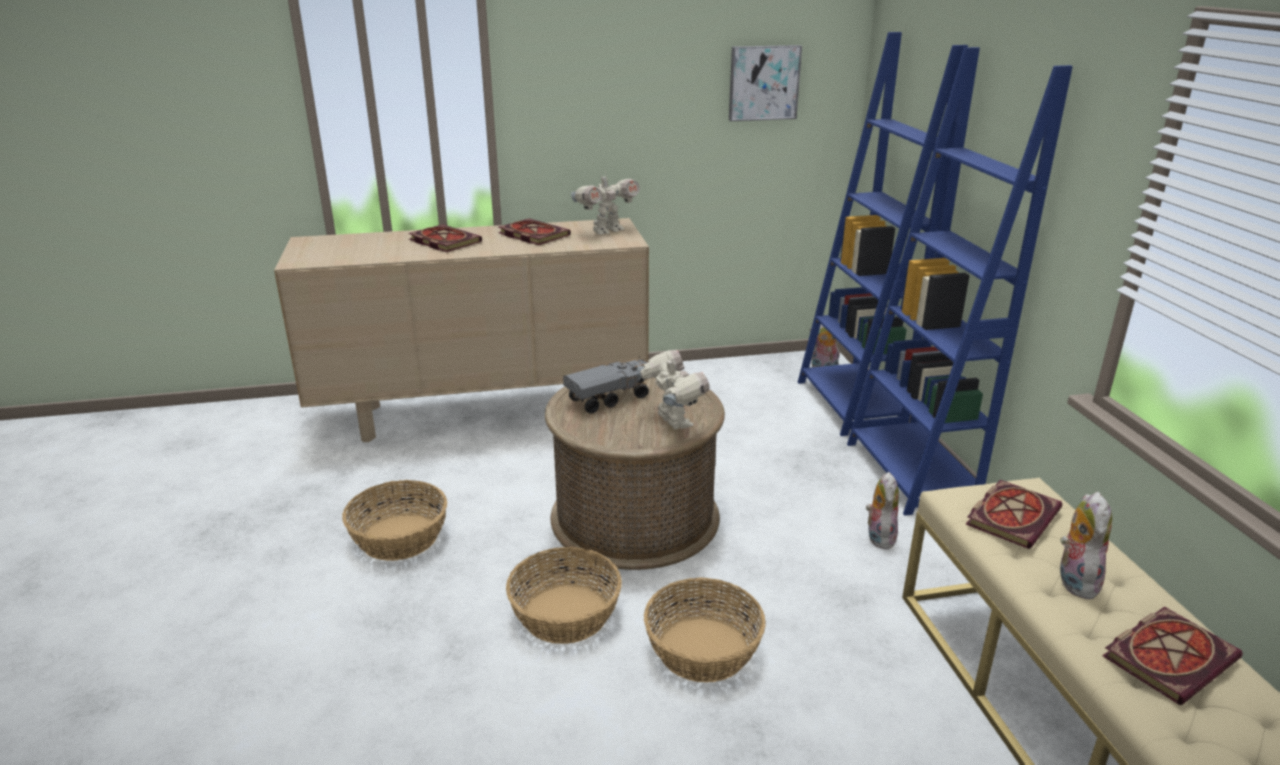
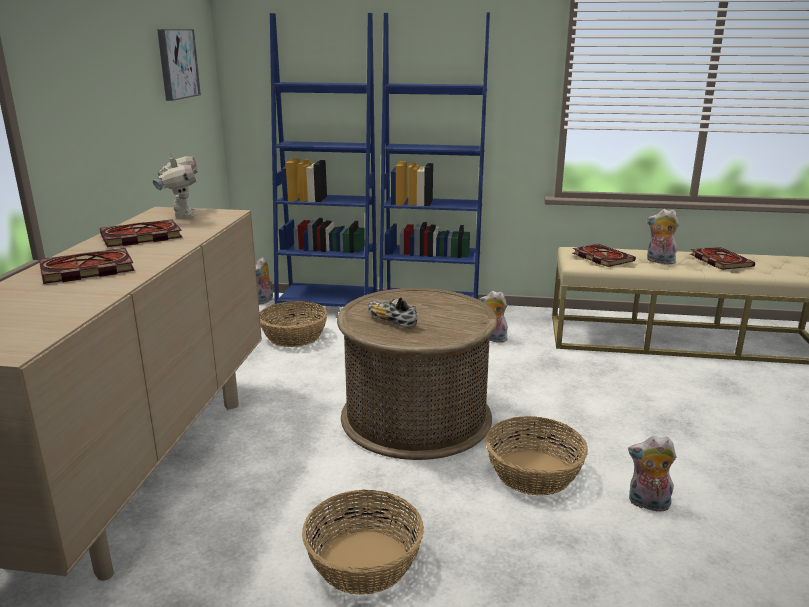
camera: 70 degrees left, 5 degrees down
toy truck [563,357,649,413] -> shoe [368,297,417,328]
toy robot [637,350,710,430] -> none
basket [644,577,766,682] -> basket moved to [260,301,328,347]
none -> plush toy [628,436,677,514]

